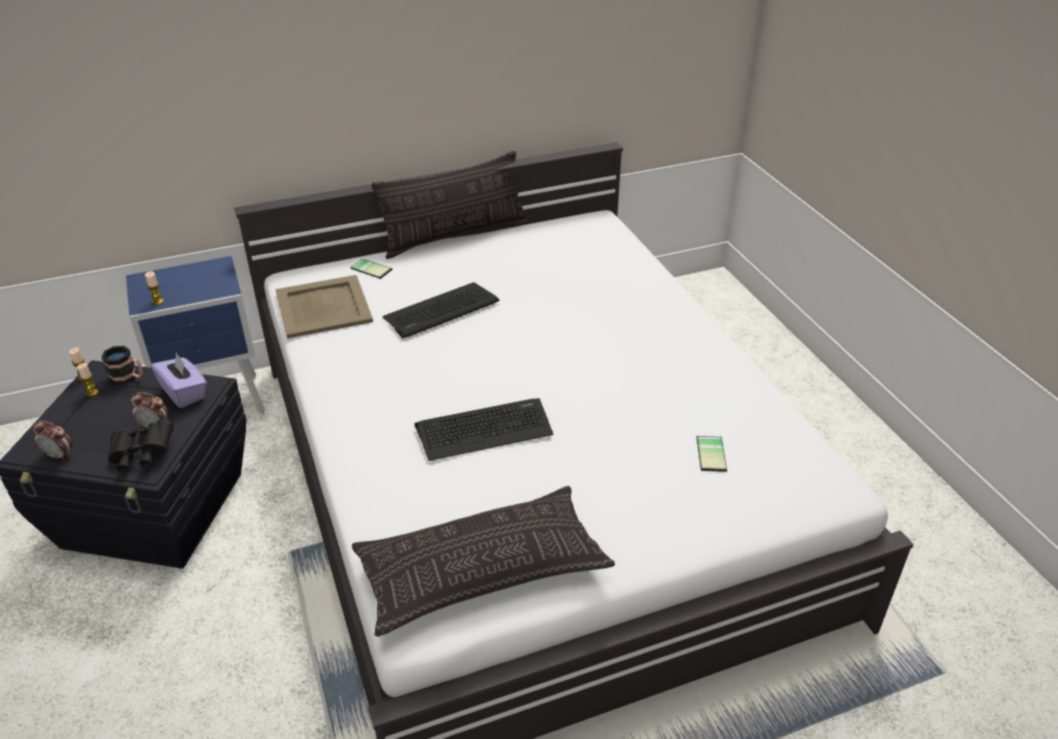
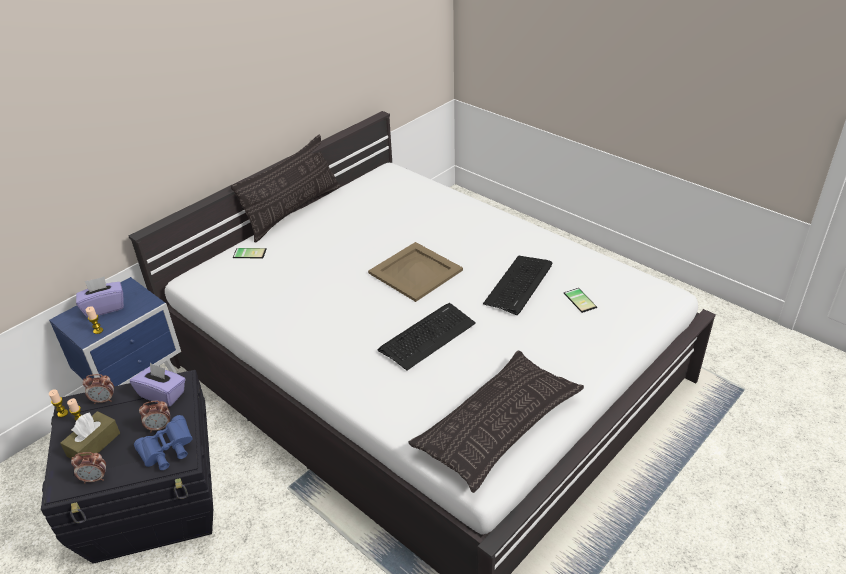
camera: 25 degrees left, 0 degrees up
mug [101,346,143,385] -> alarm clock [83,374,114,404]
black binoculars [108,419,174,473] -> blue binoculars [134,415,193,470]
beige tray [275,275,373,339] -> beige tray moved to [368,242,463,302]
keyboard [383,282,500,338] -> keyboard moved to [483,256,553,315]
none -> brown tissue box [60,411,120,459]
none -> purple tissue box [76,277,124,318]

